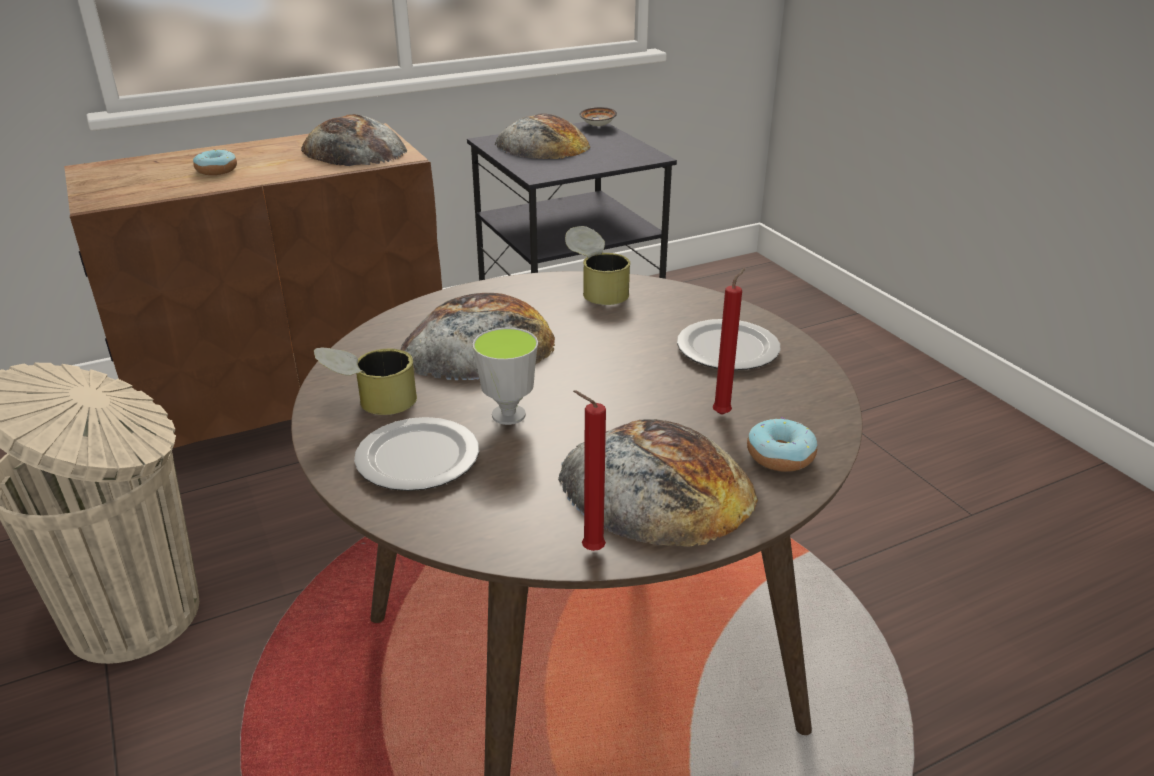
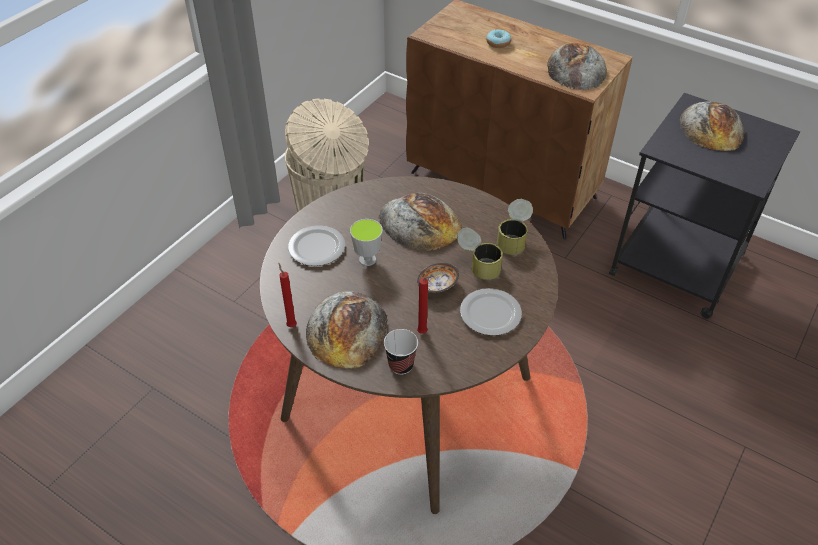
camera: 60 degrees right, 15 degrees up
can [314,347,417,415] -> can moved to [457,228,503,280]
bowl [580,107,617,127] -> bowl moved to [417,263,459,293]
donut [747,417,817,472] -> cup [384,329,418,375]

